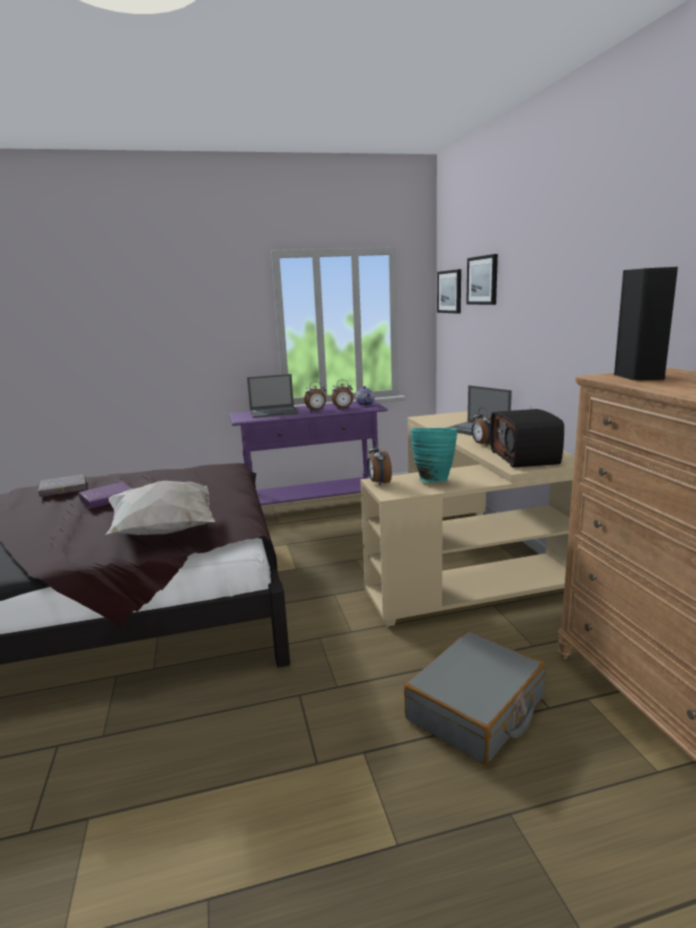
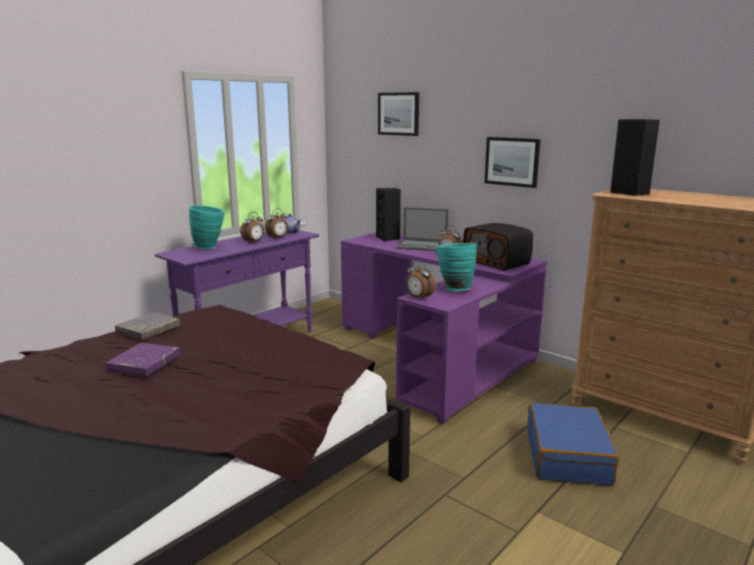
camera: 35 degrees left, 0 degrees up
grey book [38,474,86,497] -> grey book moved to [115,312,180,340]
white pillow [105,481,215,535] -> none
laptop [247,374,299,418] -> turquoise vase [189,205,225,249]
beige desk [360,411,575,627] -> purple desk [341,233,547,424]
grey suitcase [404,631,546,765] -> blue suitcase [527,403,619,486]
picture [437,269,461,314] -> picture moved to [484,137,541,188]
none -> black speaker [376,188,401,241]

